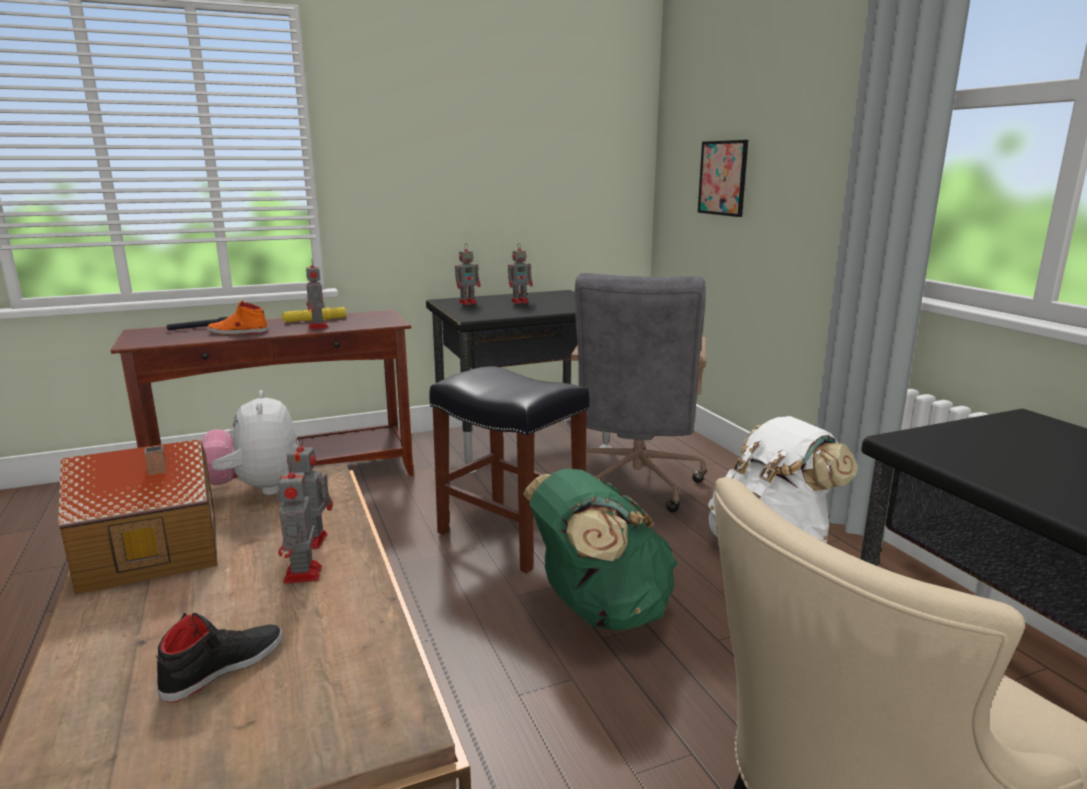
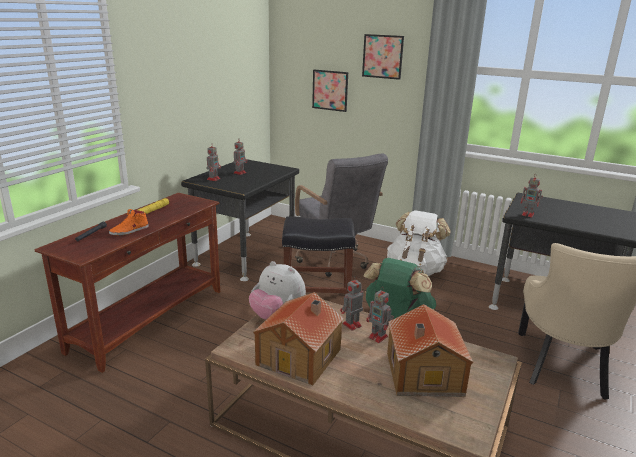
camera: 40 degrees left, 5 degrees up
black shoe [156,613,283,703] -> toy house [387,304,473,397]
toy robot [306,263,329,330] -> toy robot moved to [521,174,543,217]
none -> picture [362,34,404,80]

